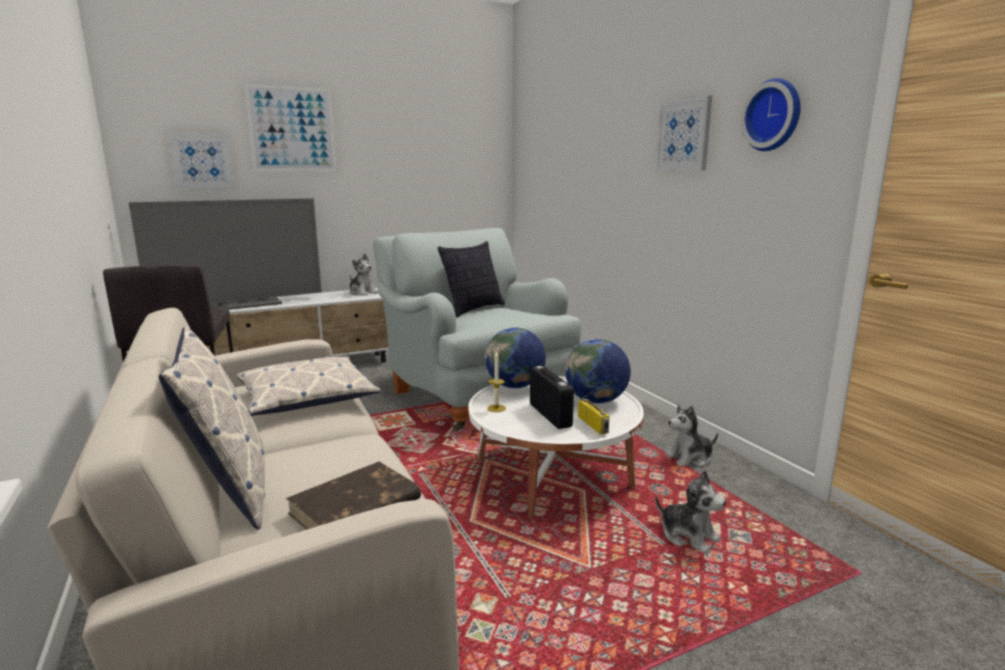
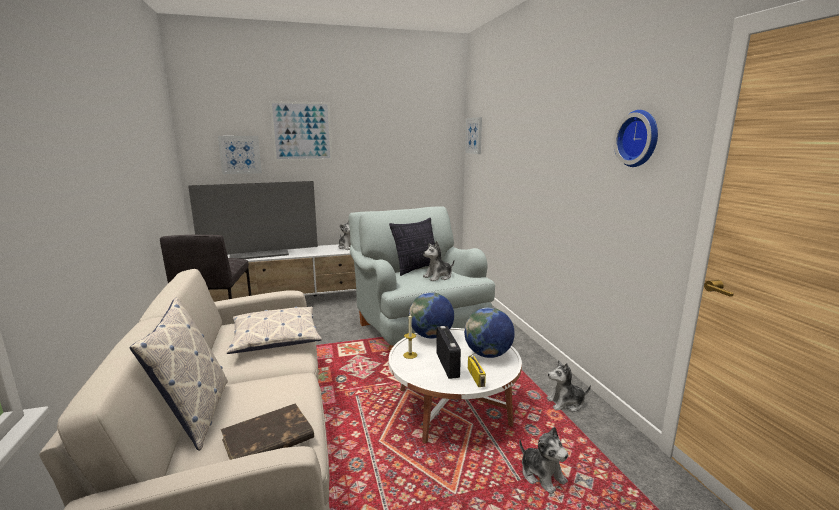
camera: 10 degrees right, 0 degrees up
picture [655,95,712,171] -> picture moved to [465,117,482,154]
none -> plush toy [423,241,454,281]

